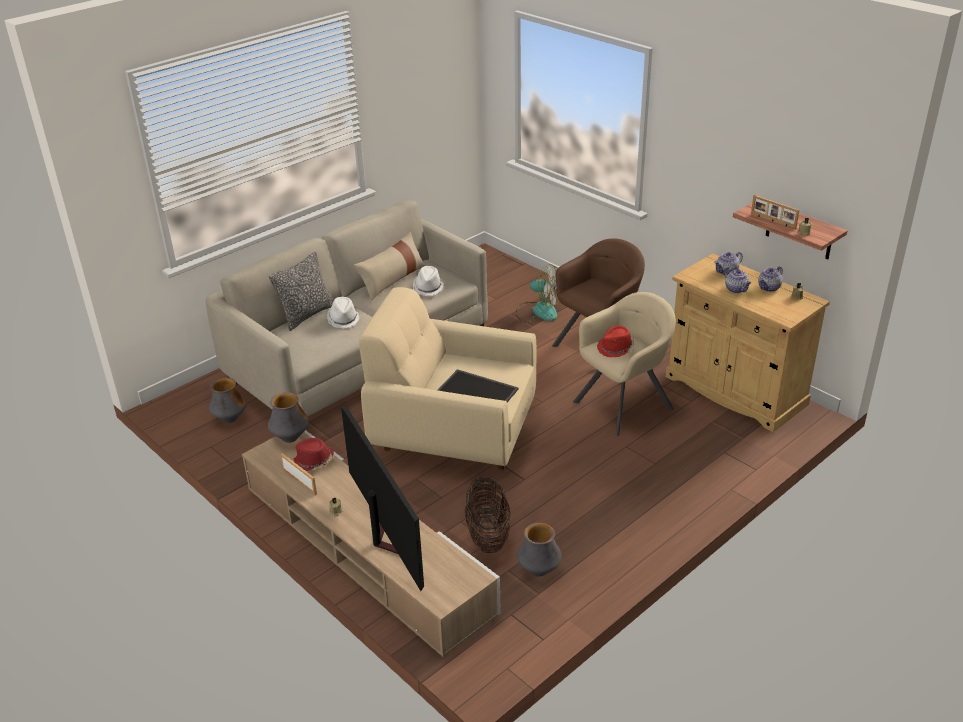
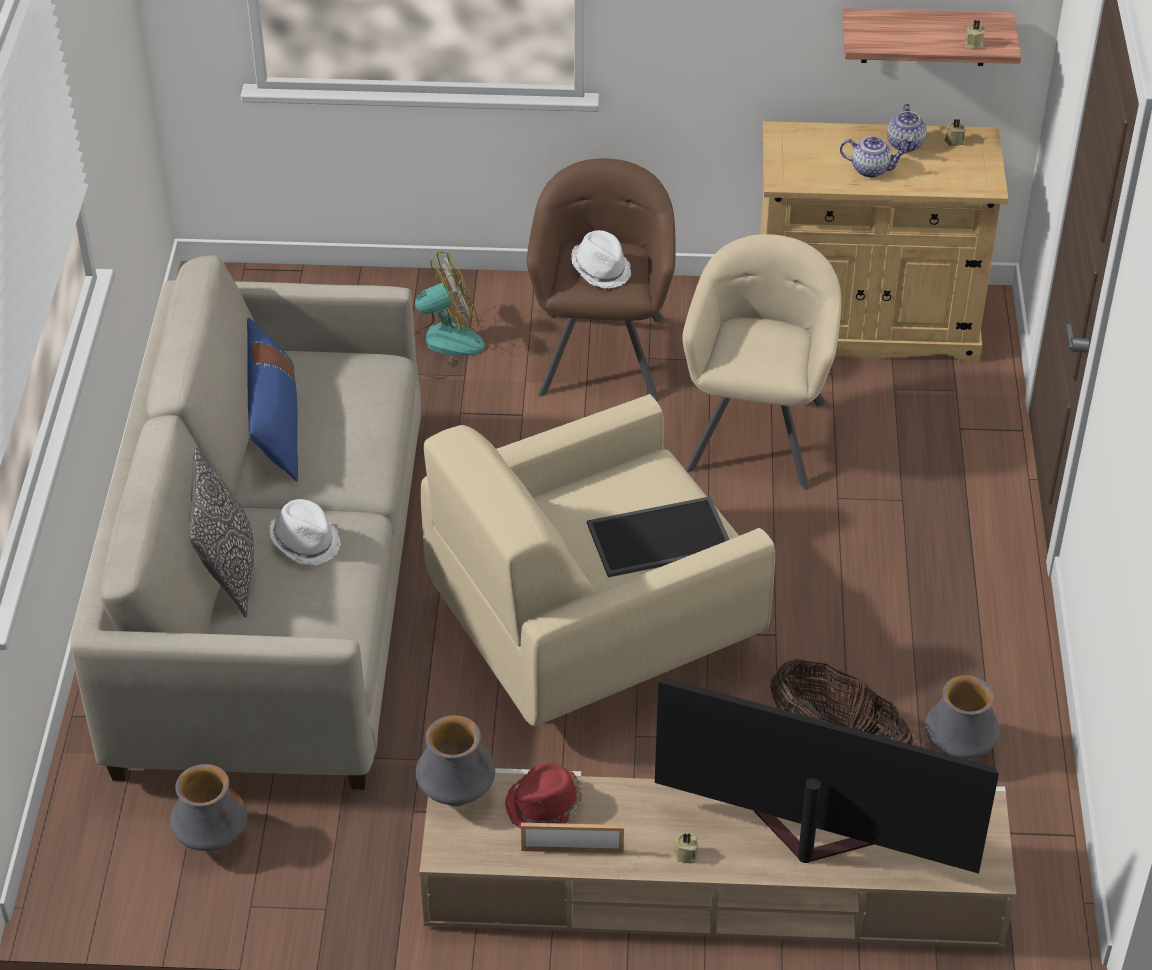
camera: 45 degrees left, 10 degrees up
beige pillow [354,232,425,301] -> blue pillow [247,318,298,482]
white hat [413,266,444,296] -> white hat moved to [571,230,631,289]
red hat [597,326,634,357] -> none
teapot [714,252,743,275] -> none
picture frame [751,195,799,229] -> none

